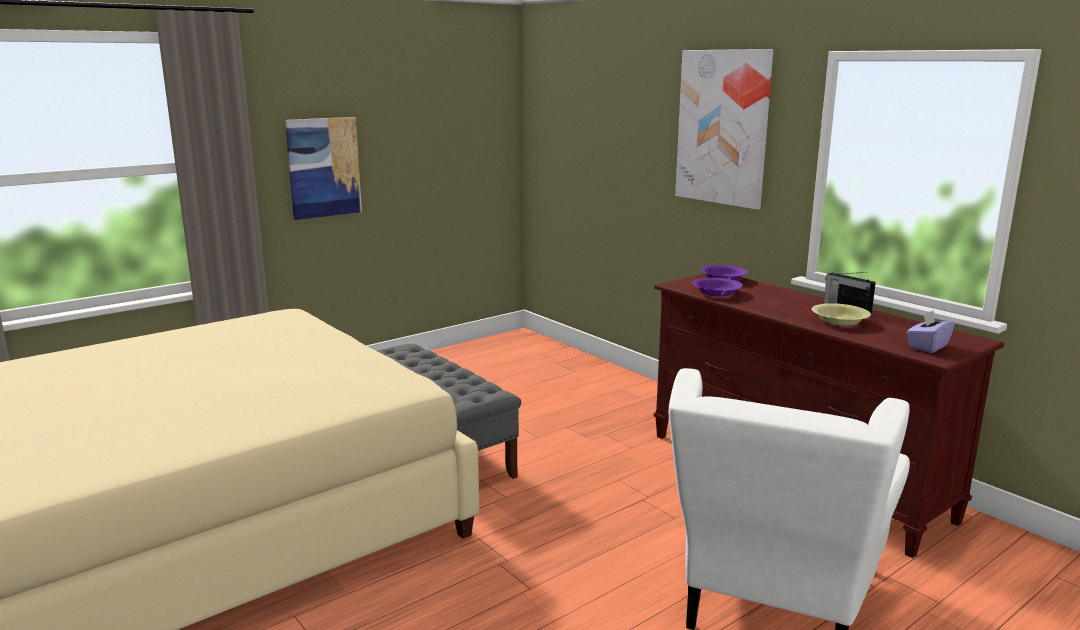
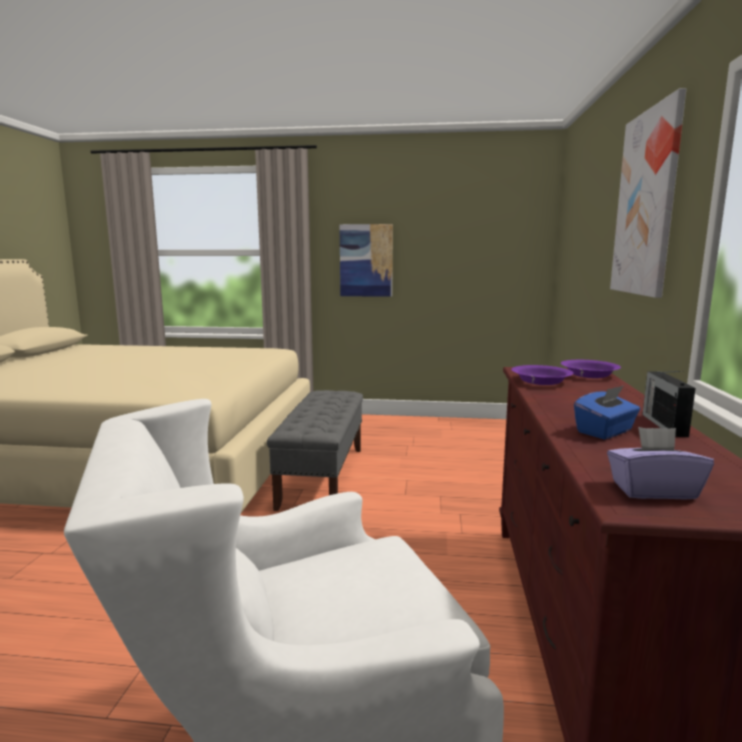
camera: 45 degrees right, 5 degrees down
yellow bowl [812,303,871,326] -> blue tissue box [574,386,640,439]

